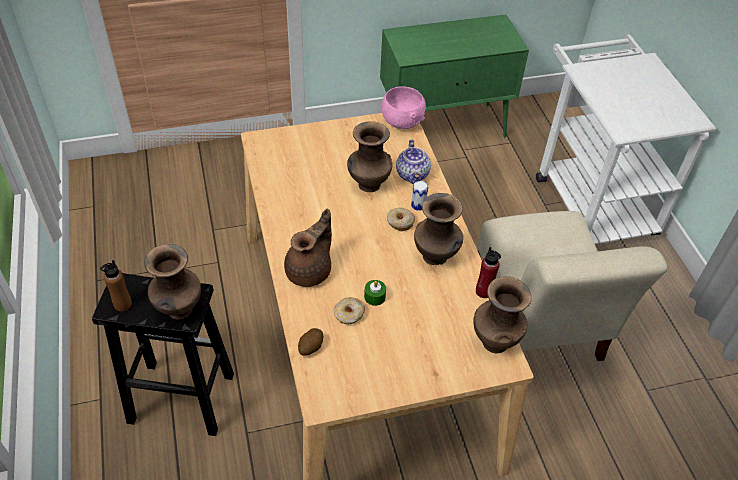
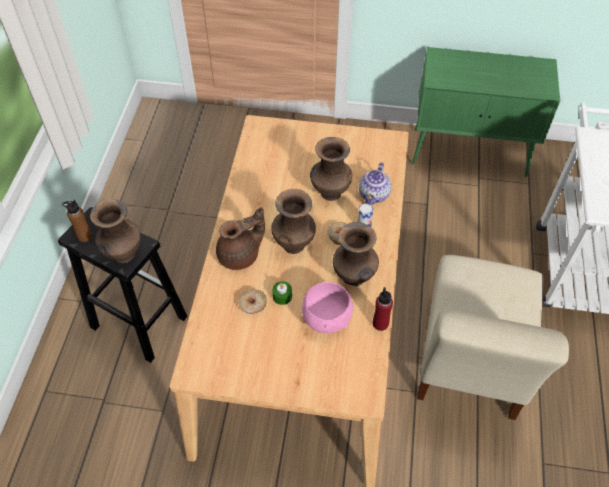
camera: 25 degrees right, 5 degrees up
potato [298,328,323,356] -> none
pink bowl [382,86,426,129] -> pink bowl moved to [302,282,353,333]
brown vase [474,276,531,354] -> brown vase moved to [271,189,316,254]

